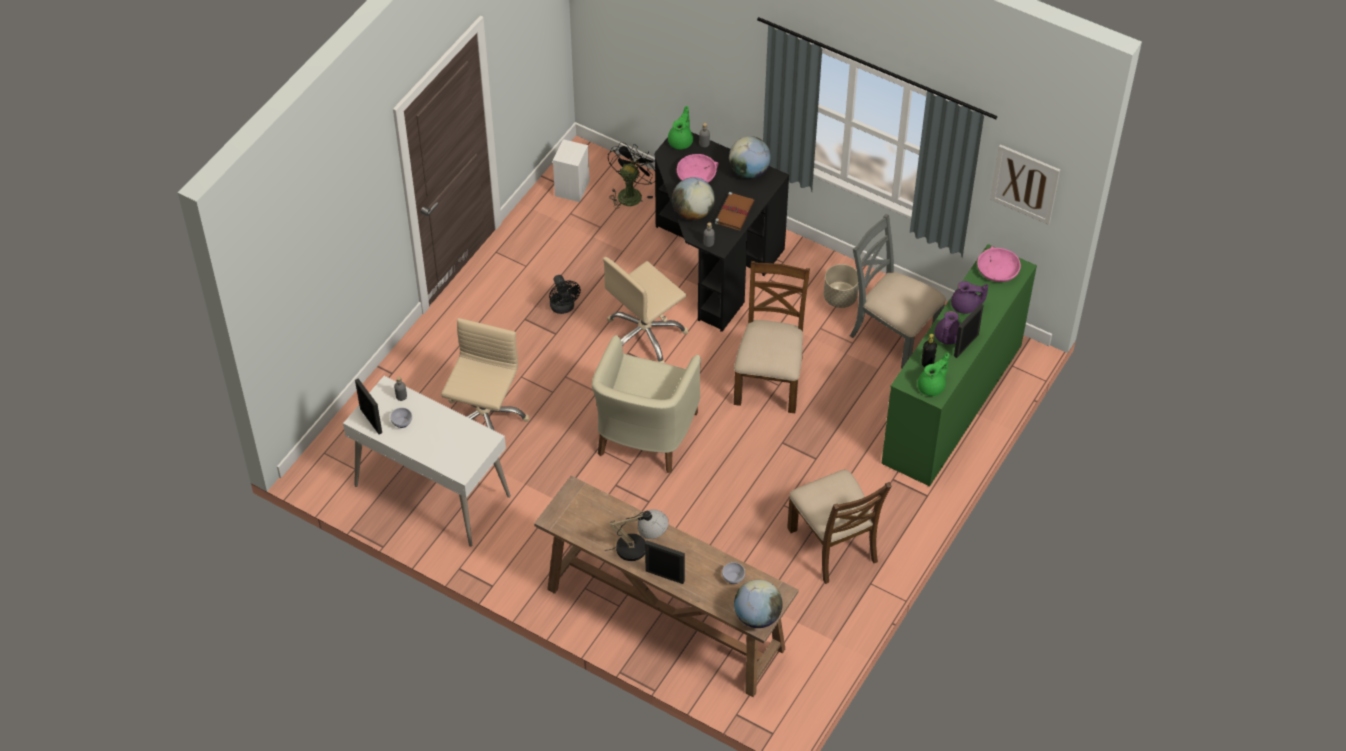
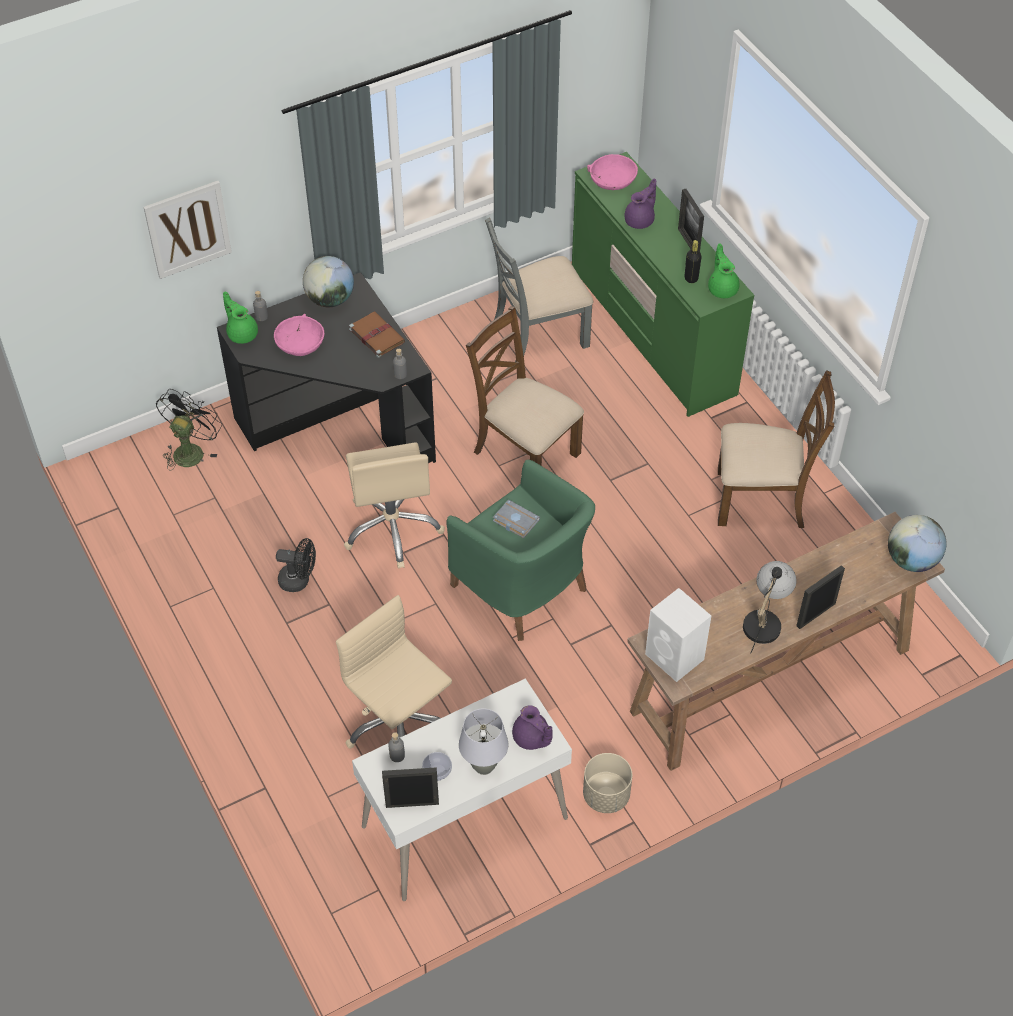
camera: 60 degrees left, 0 degrees up
white speaker [553,139,590,202] -> white speaker moved to [645,588,711,682]
beige armchair [592,335,701,473] -> green armchair [447,460,595,641]
black fan [608,142,655,209] -> black fan turned 60 degrees clockwise [156,389,222,471]
globe [672,177,715,220] -> none
bowl [722,562,745,584] -> none
beige planter [824,264,859,308] -> beige planter moved to [583,753,632,813]
purple teapot [935,311,960,345] -> purple teapot moved to [512,705,553,750]
picture [990,144,1060,225] -> picture moved to [143,181,232,279]
none -> grey table lamp [459,708,508,775]
none -> grey book [493,500,540,538]

